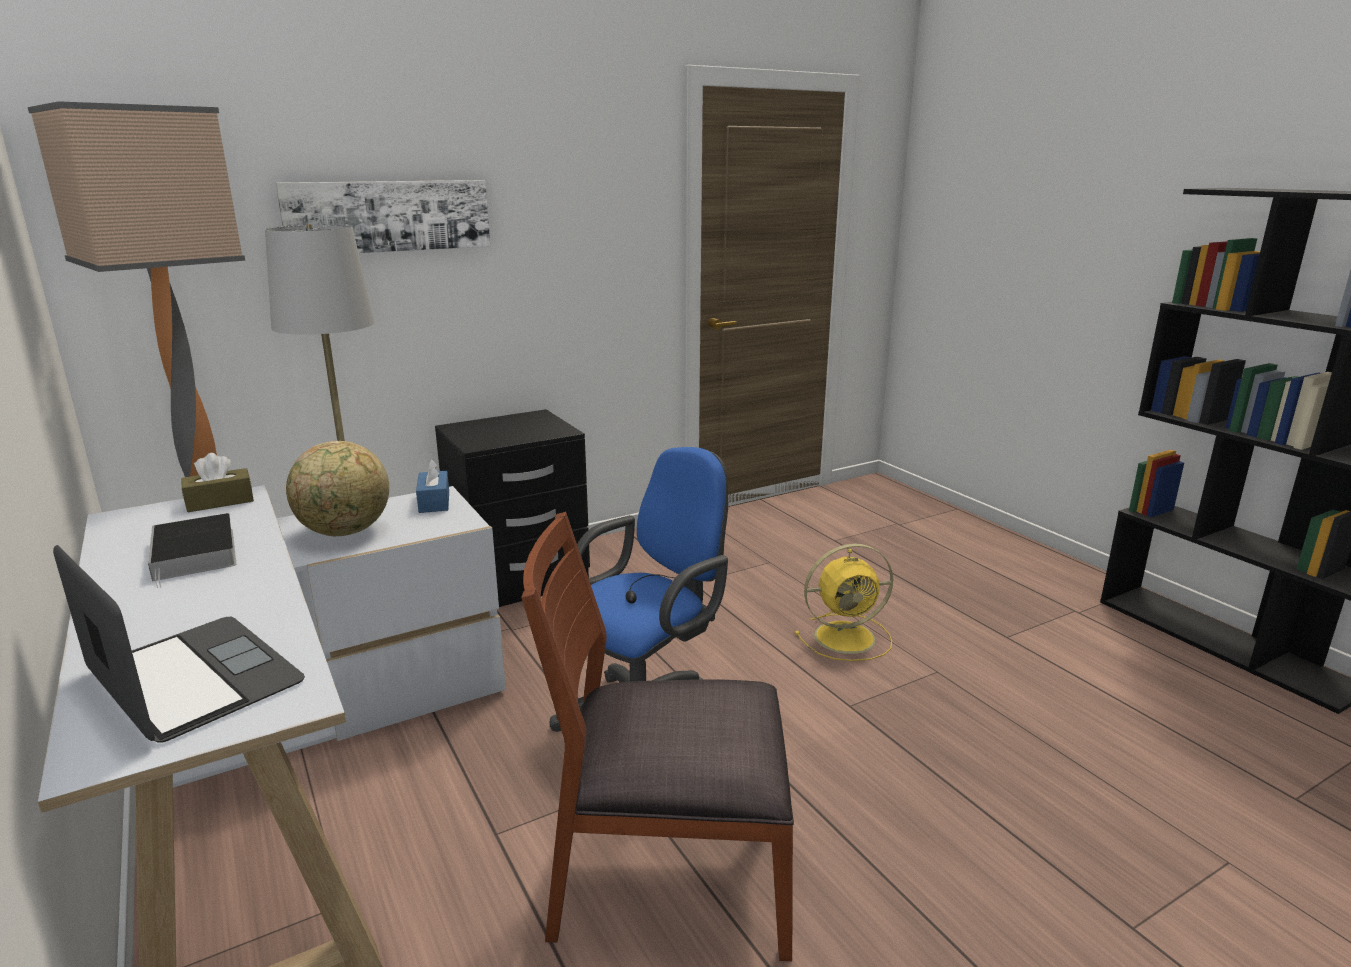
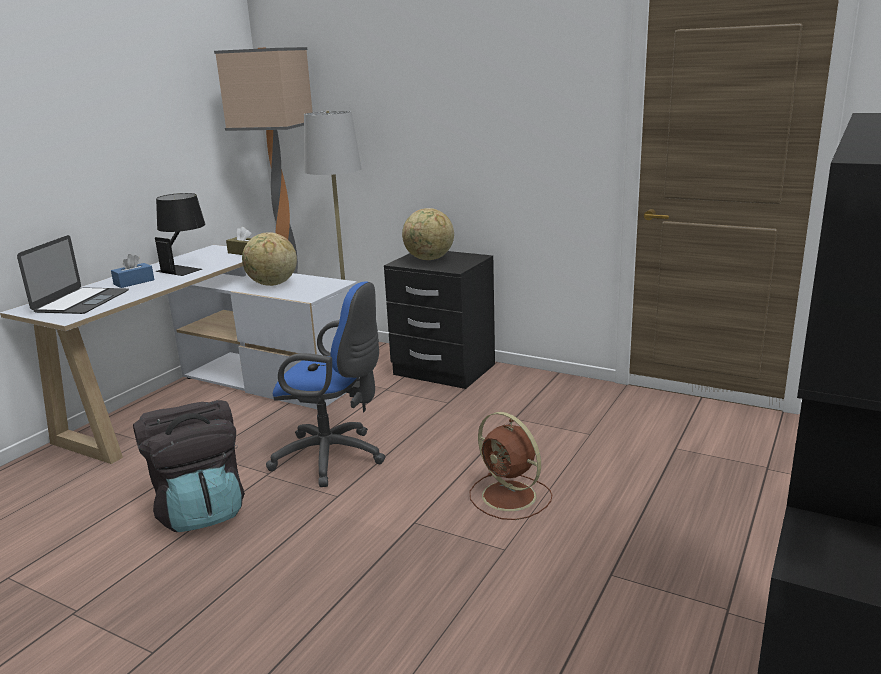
camera: 60 degrees right, 0 degrees up
book [148,513,236,588] -> black table lamp [155,193,205,276]
picture [276,180,490,253] -> none
blue tissue box [416,459,449,513] -> blue tissue box moved to [111,254,154,288]
brown chair [521,512,794,961] -> black backpack [133,400,245,532]
yellow fan [794,544,893,661] -> brown fan [469,412,552,520]
none -> globe [402,208,454,260]

